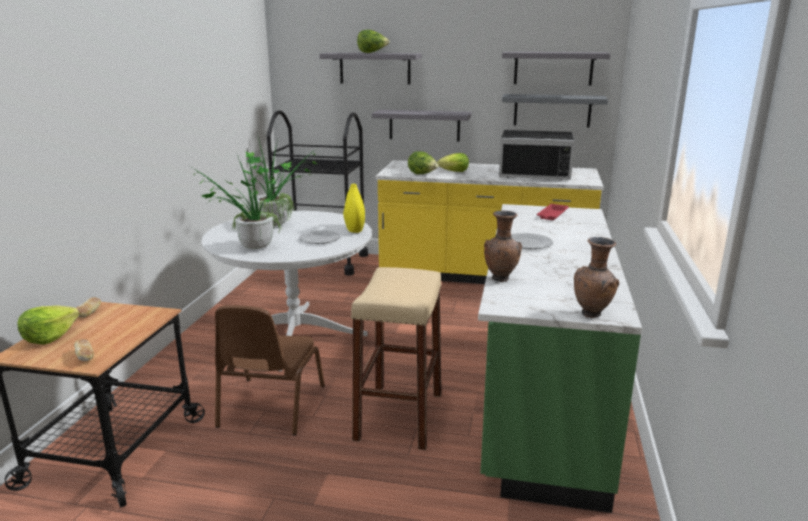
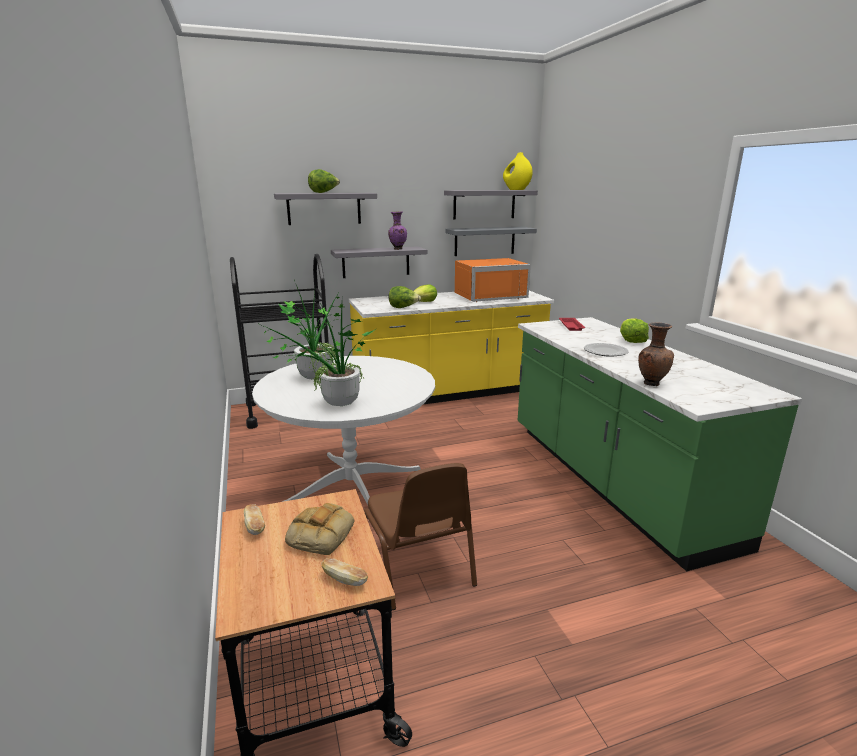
camera: 30 degrees left, 0 degrees up
lettuce [18,305,79,345] -> lettuce moved to [620,318,649,343]
plate [299,230,340,244] -> none
yellow vase [343,184,365,233] -> yellow vase moved to [503,152,533,190]
beige stool [351,267,442,450] -> none
black microwave [499,130,575,180] -> orange microwave [455,258,531,302]
brown vase [574,237,619,318] -> none
none -> bread [285,503,354,555]
none -> purple vase [388,211,407,250]

